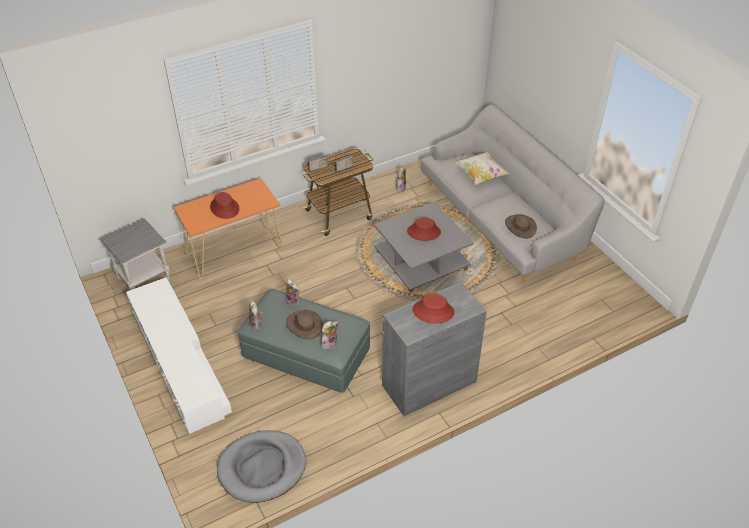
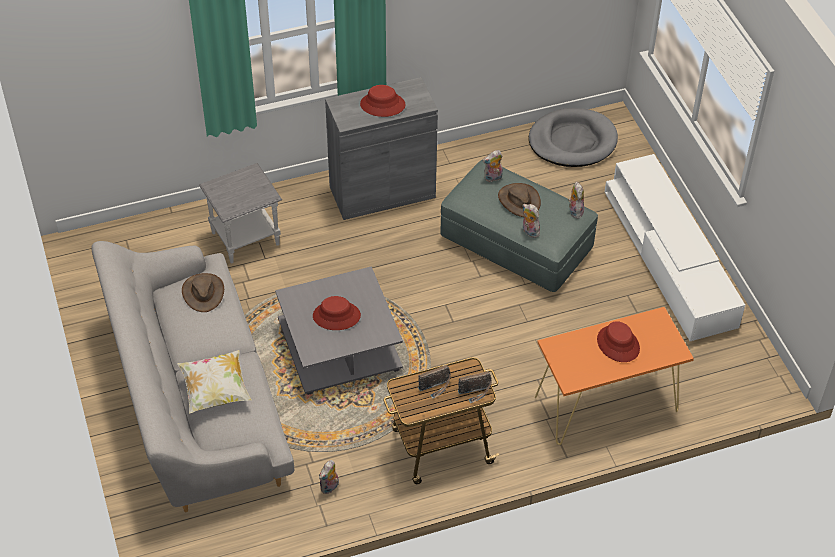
camera: 170 degrees left, 5 degrees up
grey side table [100,219,170,290] -> grey side table moved to [199,163,282,264]

